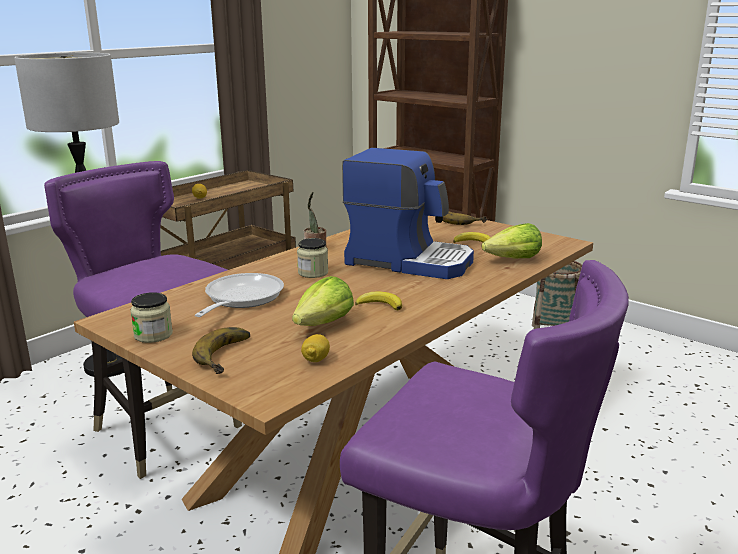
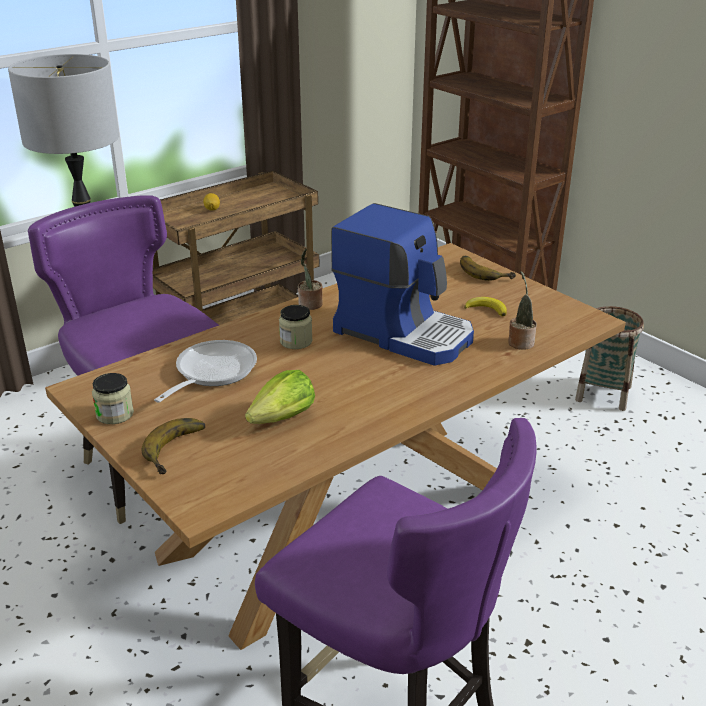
camera: 10 degrees right, 10 degrees up
lemon [301,334,330,362] -> none
banana [355,291,402,310] -> none
lettuce [482,223,542,258] -> potted plant [508,271,537,350]

